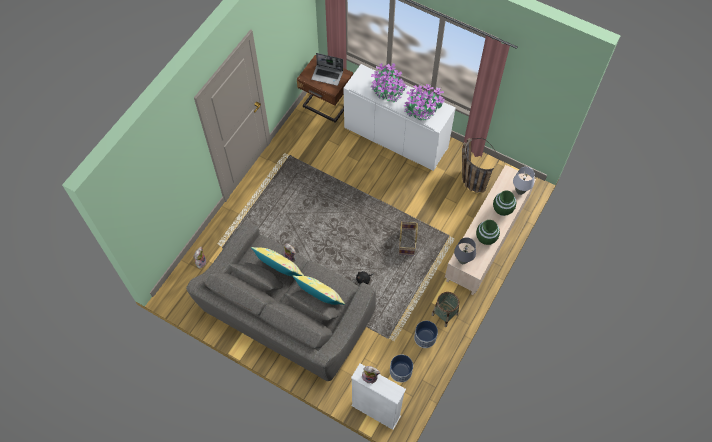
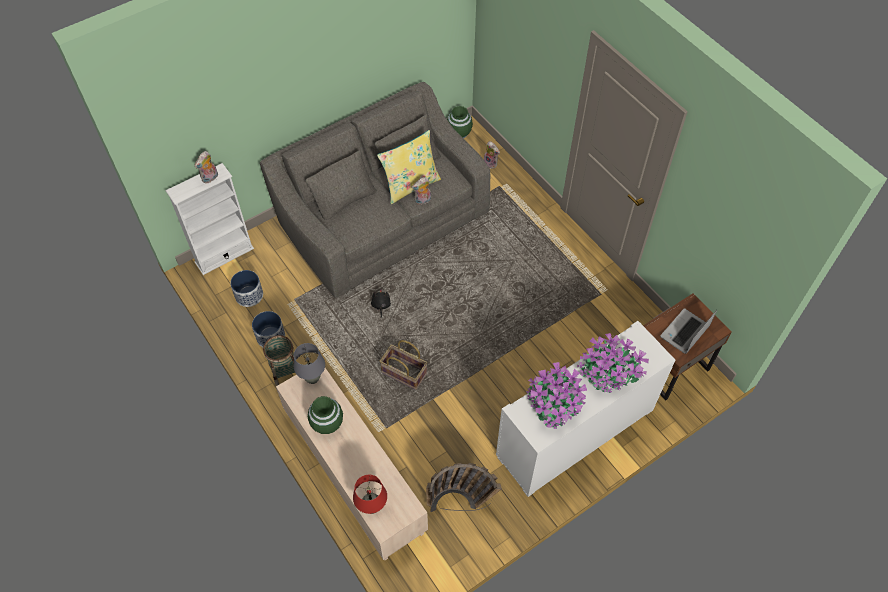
camera: 115 degrees right, 5 degrees down
yellow pillow [293,276,345,305] -> none
green vase [493,190,516,216] -> green vase moved to [447,106,473,138]
grey table lamp [513,167,535,195] -> red table lamp [353,474,387,514]

